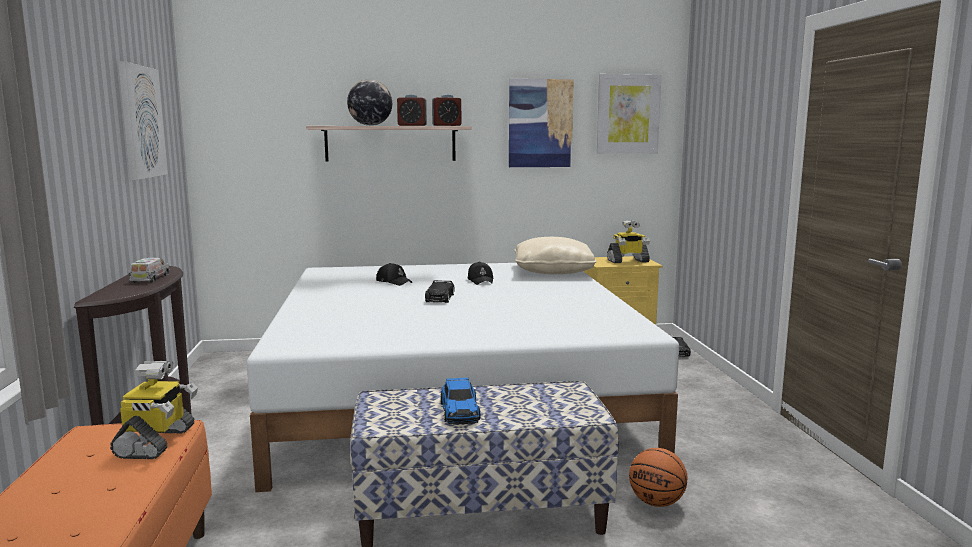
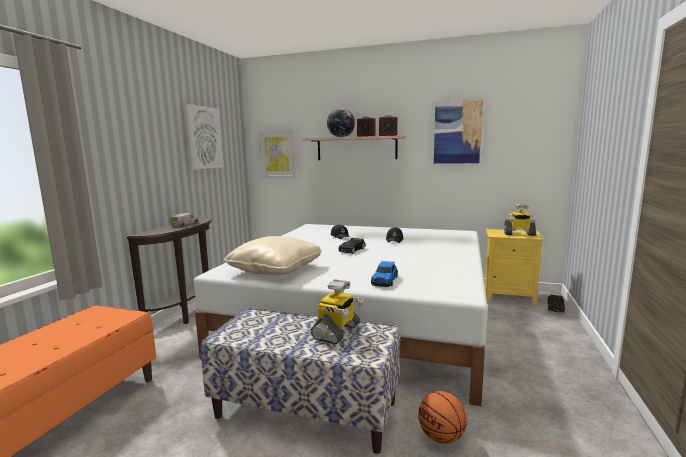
camera: 25 degrees right, 0 degrees up
toy robot [110,361,198,459] -> toy robot moved to [311,279,364,344]
toy car [440,378,480,424] -> toy car moved to [371,261,398,287]
beige pillow [515,237,596,274] -> beige pillow moved to [224,236,322,275]
picture [597,74,661,153] -> picture moved to [258,129,296,178]

